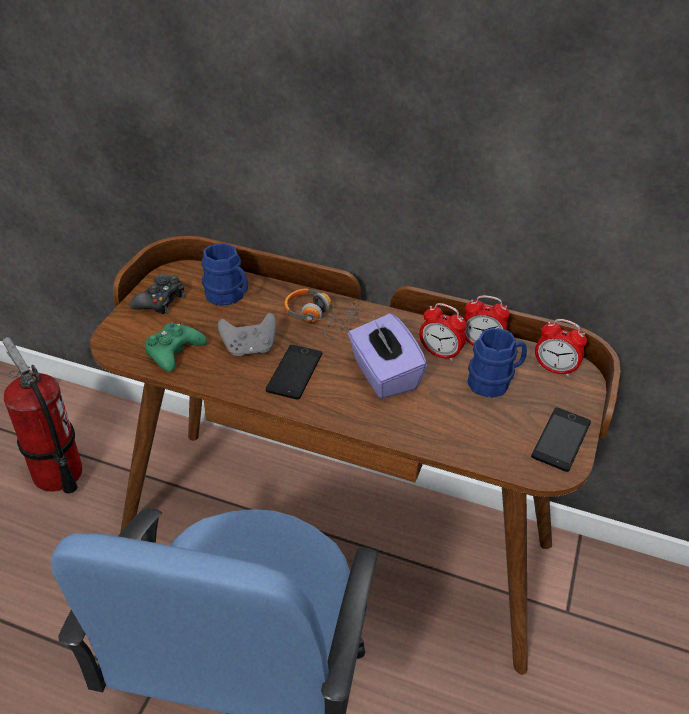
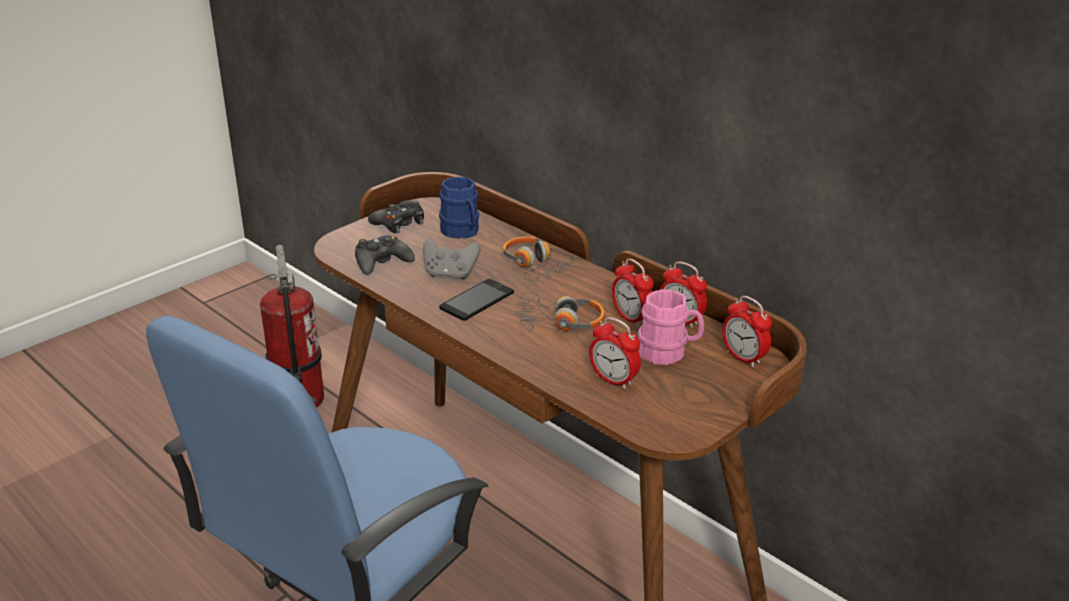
camera: 25 degrees right, 10 degrees down
green game controller [145,322,207,372] -> black game controller [355,235,415,275]
purple tissue box [348,313,427,399] -> headphones [517,292,605,332]
blue mug [468,328,527,398] -> pink mug [638,289,704,365]
phone [531,407,591,472] -> none
none -> alarm clock [589,317,641,389]

